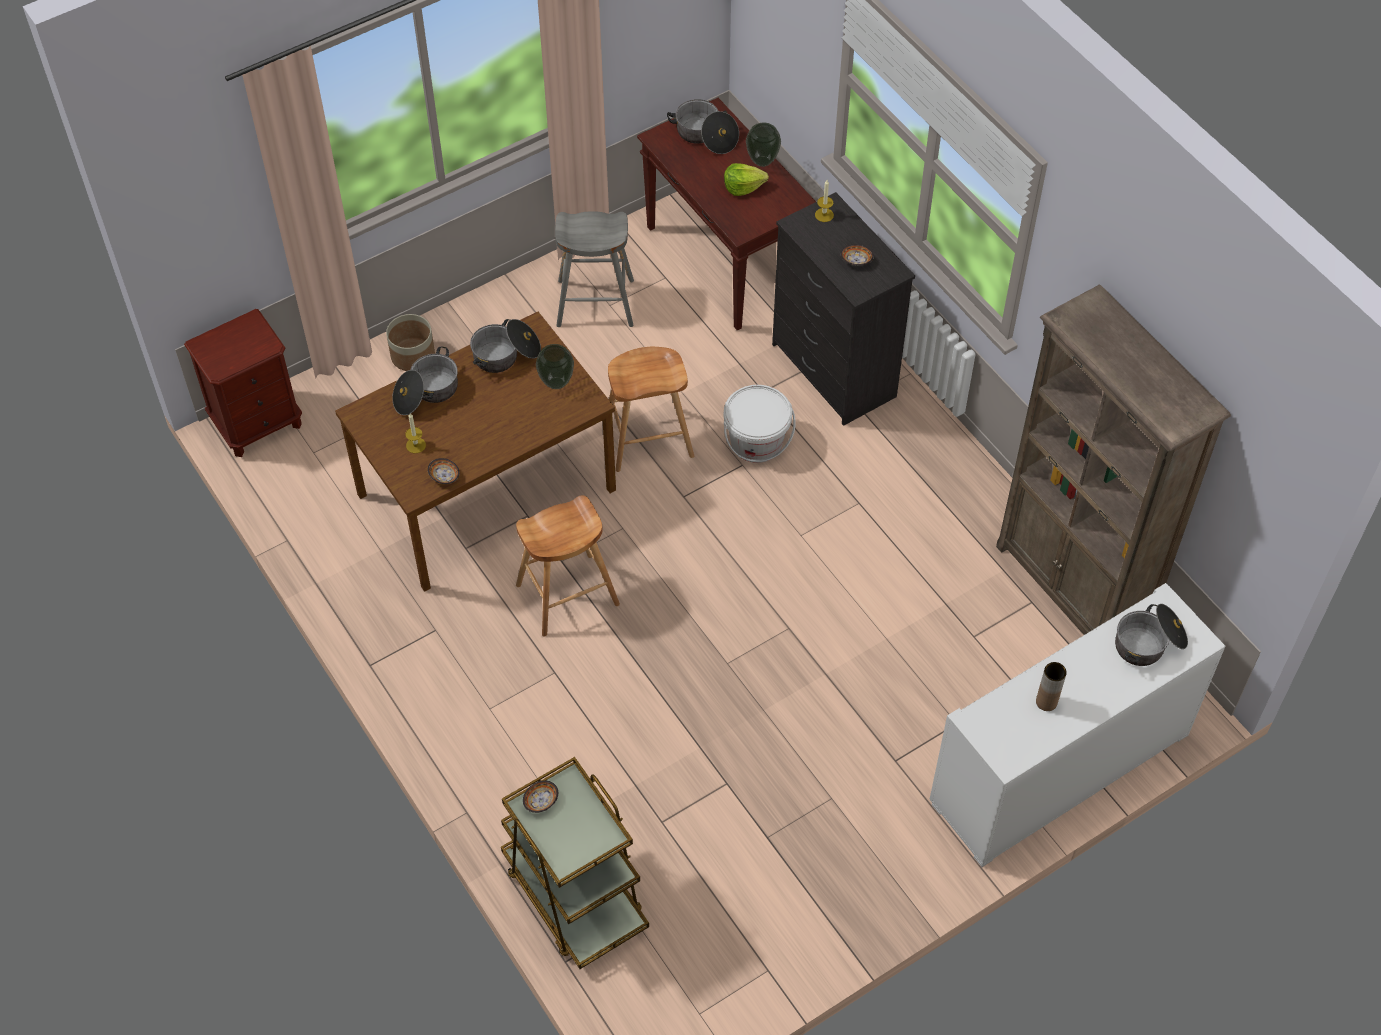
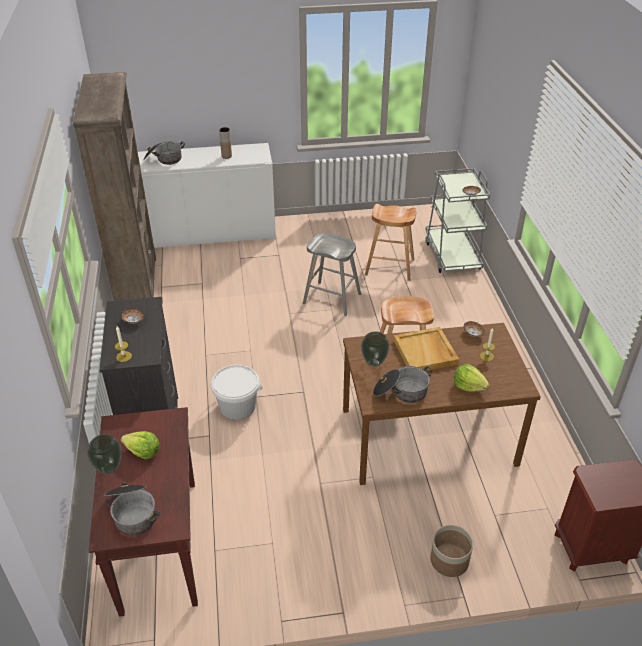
camera: 155 degrees left, 15 degrees down
cooking pot [392,346,458,415] -> lettuce [454,364,490,392]
brown cart [501,757,649,969] -> grey cart [425,168,490,273]
grey stool [555,211,634,327] -> grey stool moved to [303,233,361,316]
brown stool [608,347,694,472] -> brown stool moved to [365,204,416,281]
none -> beige tray [393,327,459,371]

